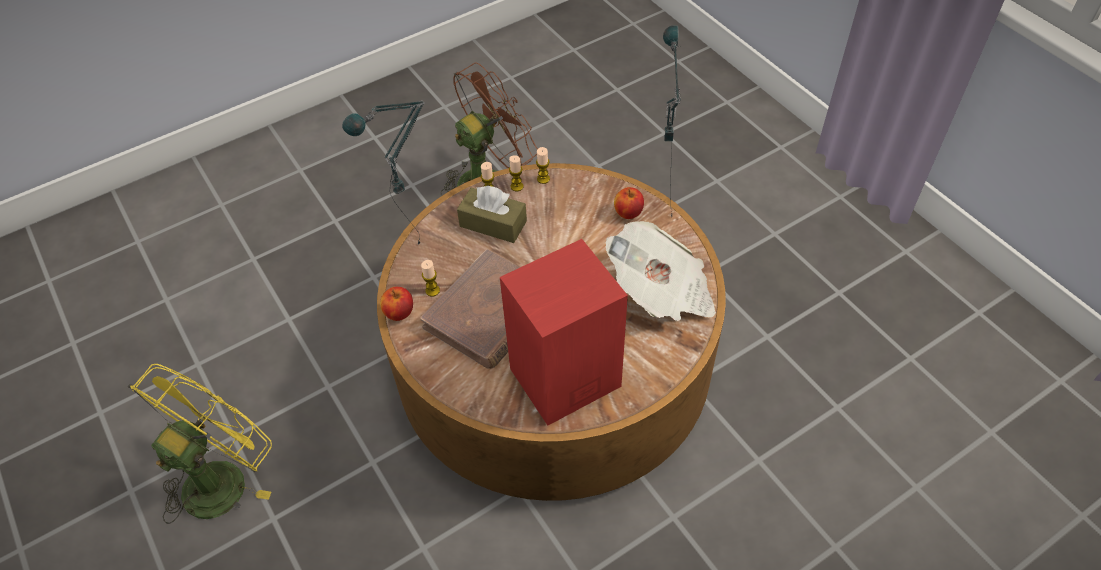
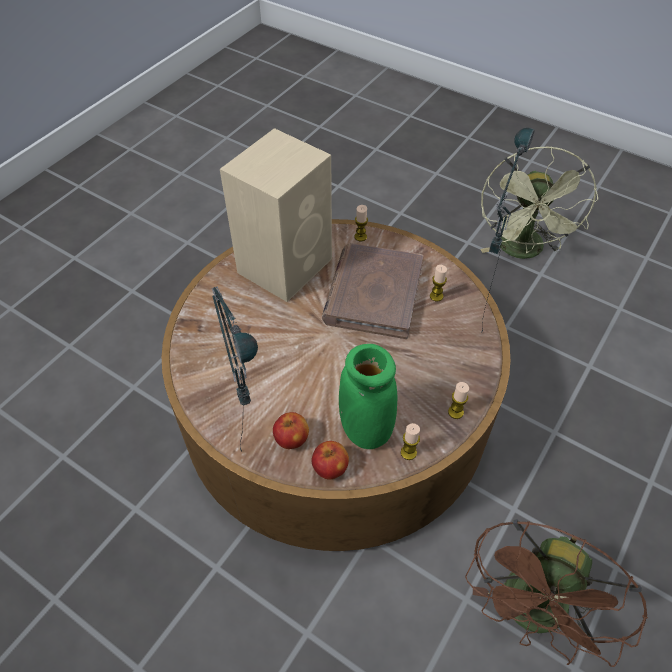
camera: 155 degrees right, 0 degrees up
yellow fan [128,364,272,524] -> green fan [480,146,598,259]
apple [380,287,413,321] -> apple moved to [311,441,349,479]
brown tissue box [457,186,527,243] -> none
red speaker [500,239,628,425] -> beige speaker [220,128,332,302]
candle [509,155,524,191] -> candle moved to [355,205,368,241]
newspaper [605,221,716,321] -> none
none -> green vase [339,344,398,449]

